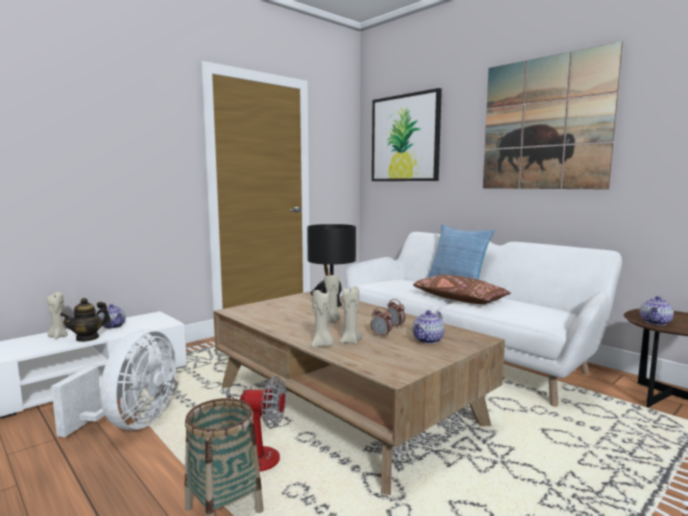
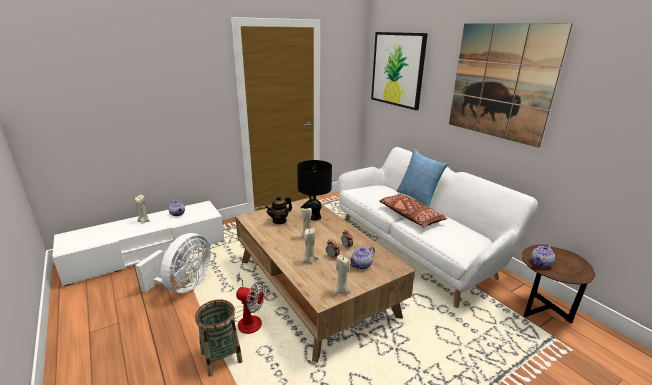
camera: 10 degrees right, 15 degrees up
teapot [60,298,110,342] -> teapot moved to [265,195,292,224]
beige candle [312,289,334,347] -> beige candle moved to [334,255,350,295]

